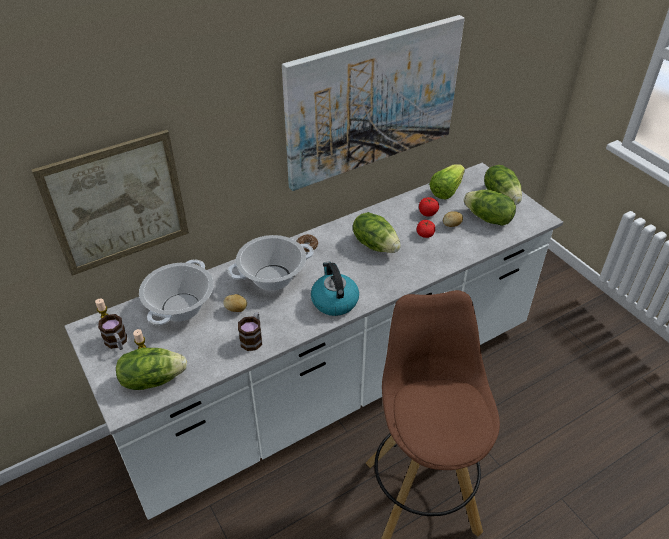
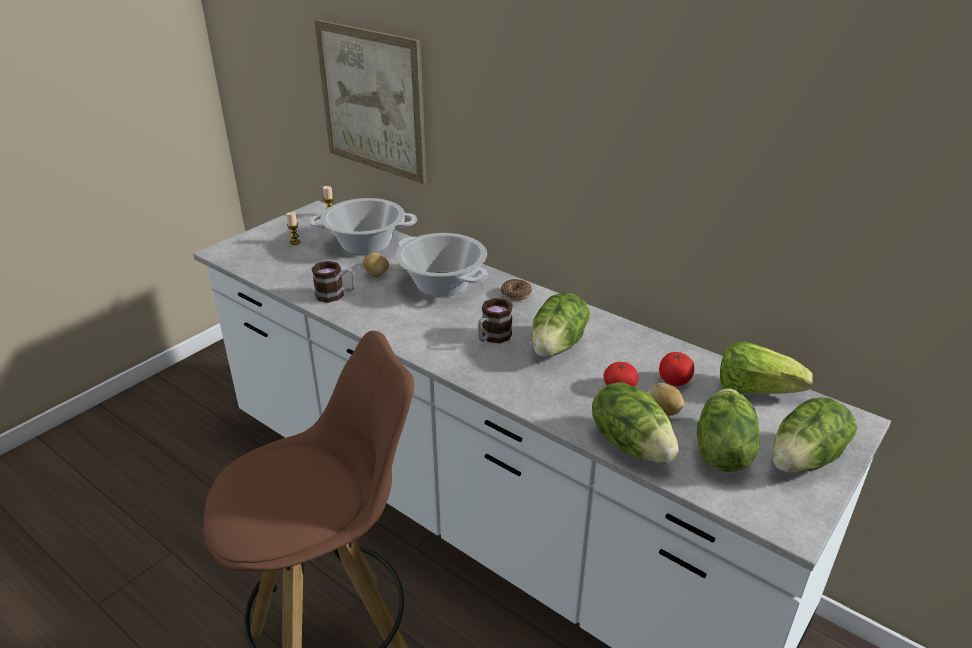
camera: 70 degrees right, 10 degrees down
mug [98,314,127,350] -> mug moved to [478,298,513,344]
lettuce [116,348,187,390] -> lettuce moved to [592,382,678,463]
picture [282,15,465,191] -> none
kettle [311,262,359,316] -> none

